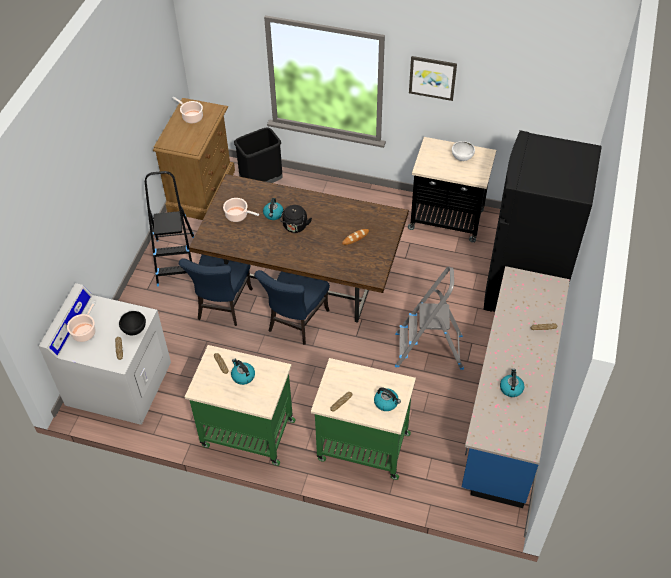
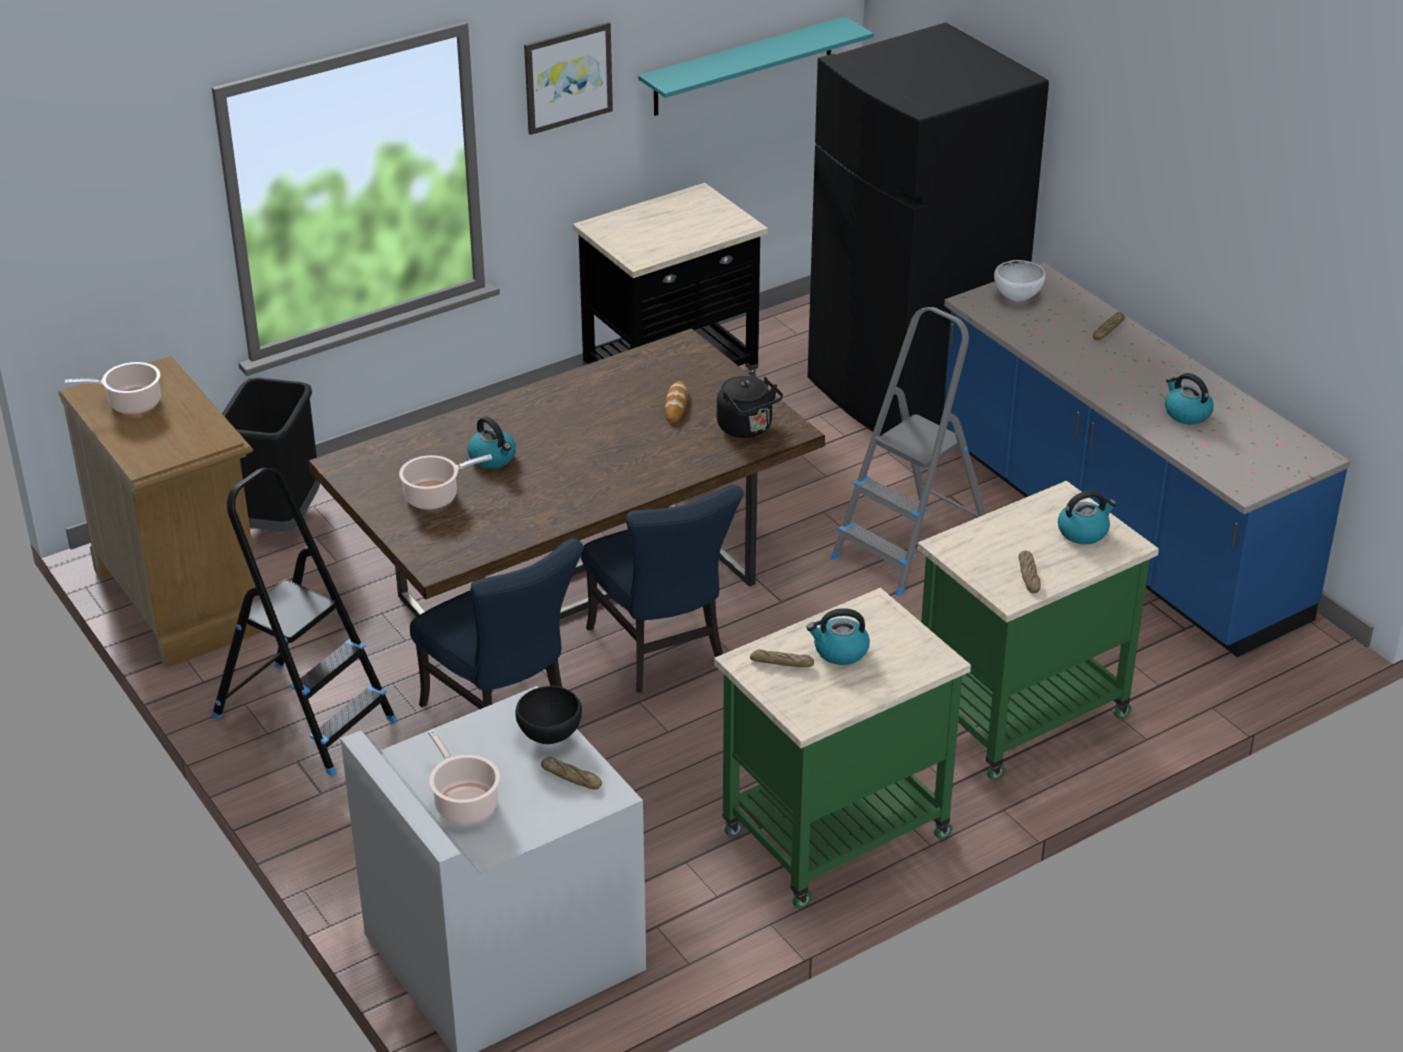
camera: 50 degrees left, 15 degrees down
black kettle [280,205,312,233] -> black kettle moved to [717,376,783,438]
white bowl [452,141,475,161] -> white bowl moved to [994,260,1045,302]
none -> turquoise shelf [638,17,874,116]

